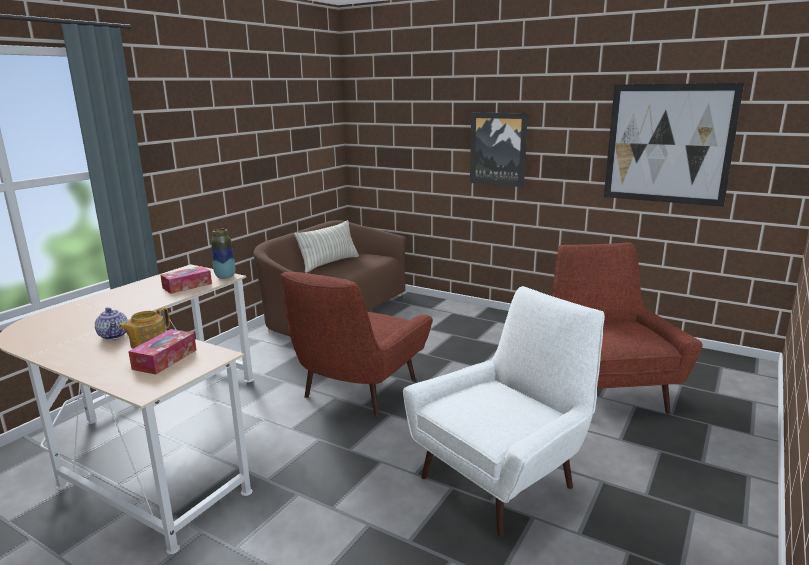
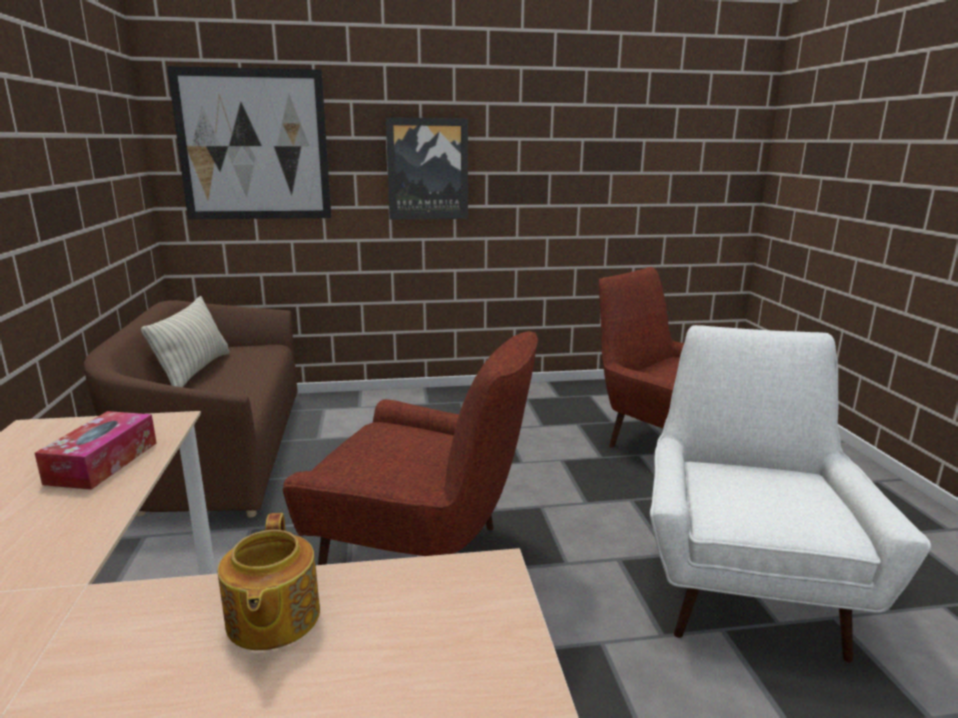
camera: 40 degrees left, 0 degrees up
teapot [95,307,128,340] -> none
tissue box [128,329,196,375] -> none
vase [211,229,235,279] -> none
red armchair [281,272,433,417] -> red armchair turned 60 degrees counterclockwise [283,331,538,565]
picture [604,83,744,207] -> picture moved to [167,66,331,219]

